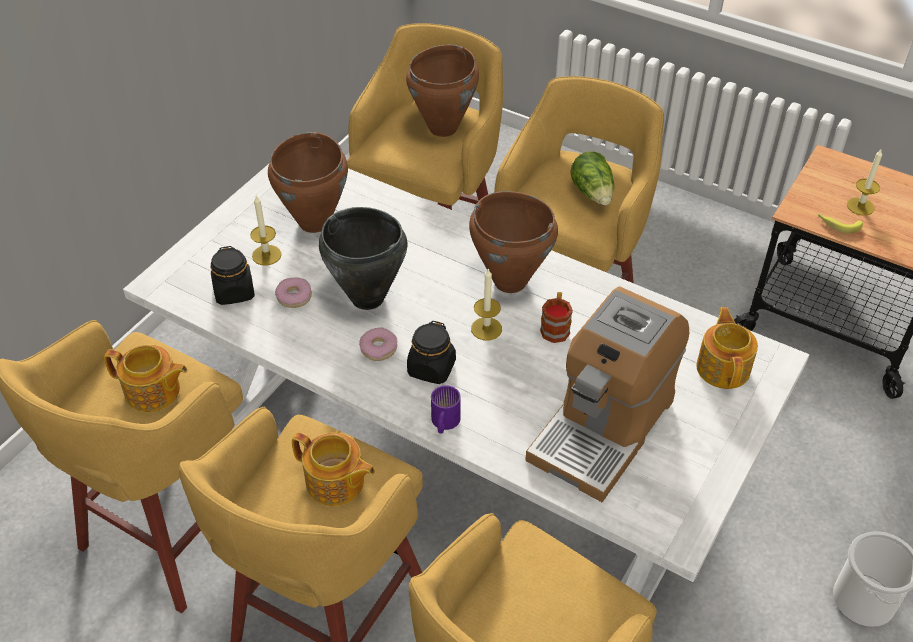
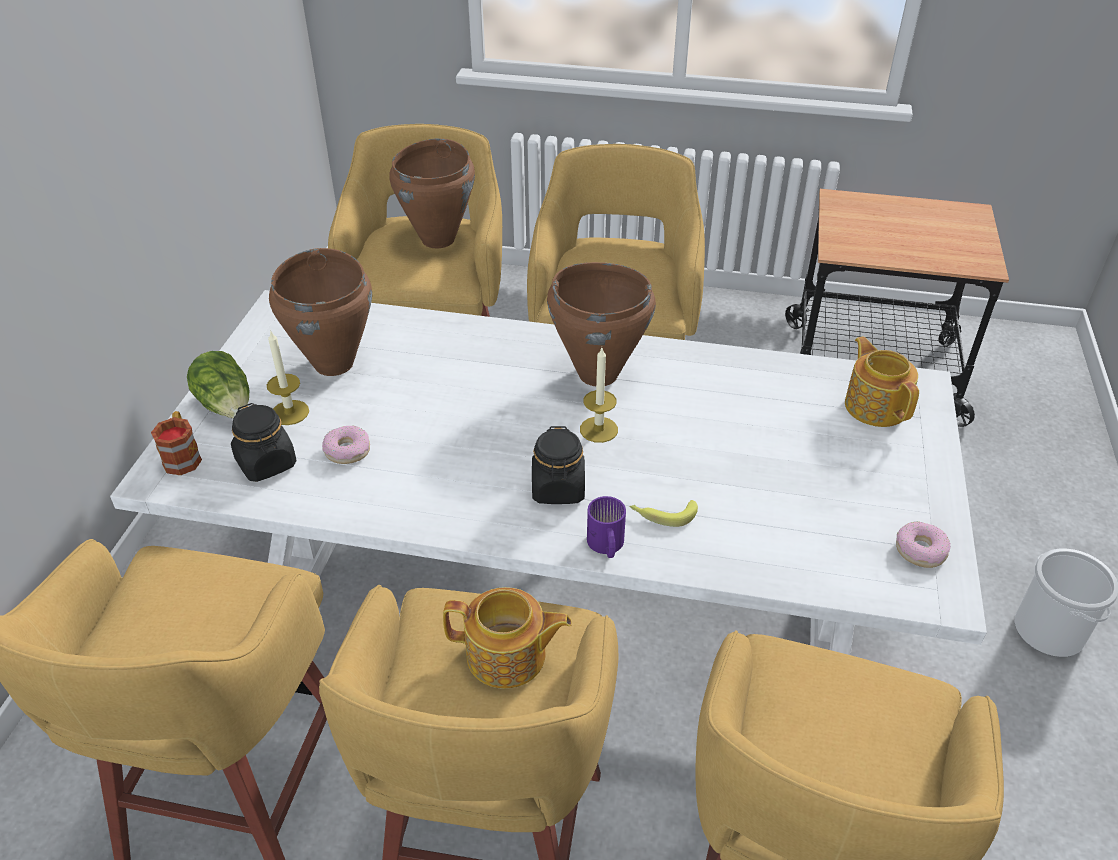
camera: 20 degrees left, 5 degrees down
teapot [104,345,187,412] -> none
black cooking pot [319,207,408,310] -> none
donut [359,327,397,361] -> donut moved to [896,521,950,568]
coffee machine [525,286,689,502] -> none
mug [540,292,573,343] -> mug moved to [151,411,202,475]
lettuce [571,151,614,205] -> lettuce moved to [187,351,249,418]
banana [818,214,863,234] -> banana moved to [630,500,698,527]
candle [847,148,882,216] -> none

